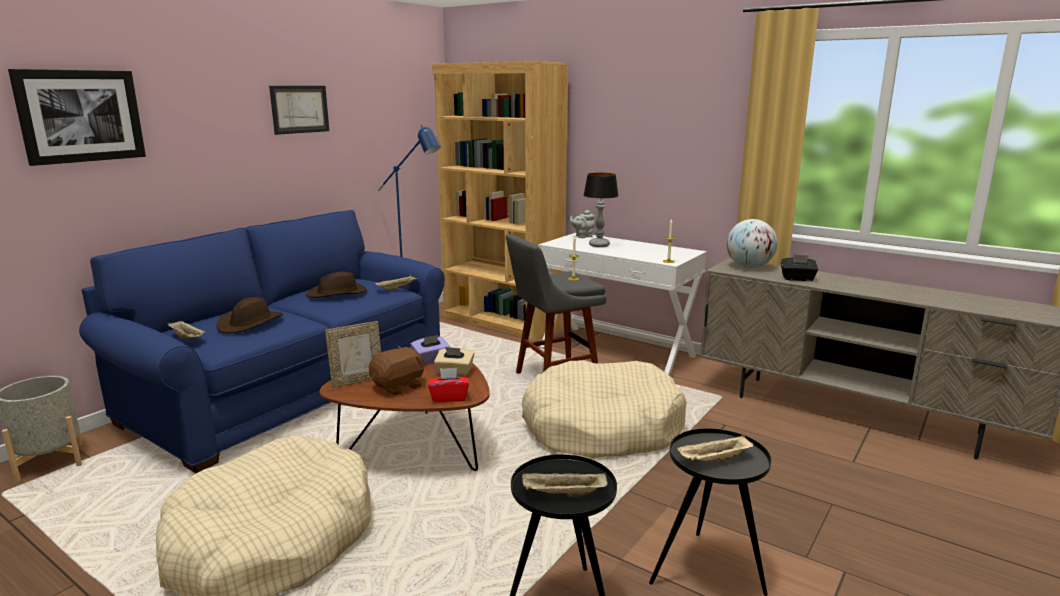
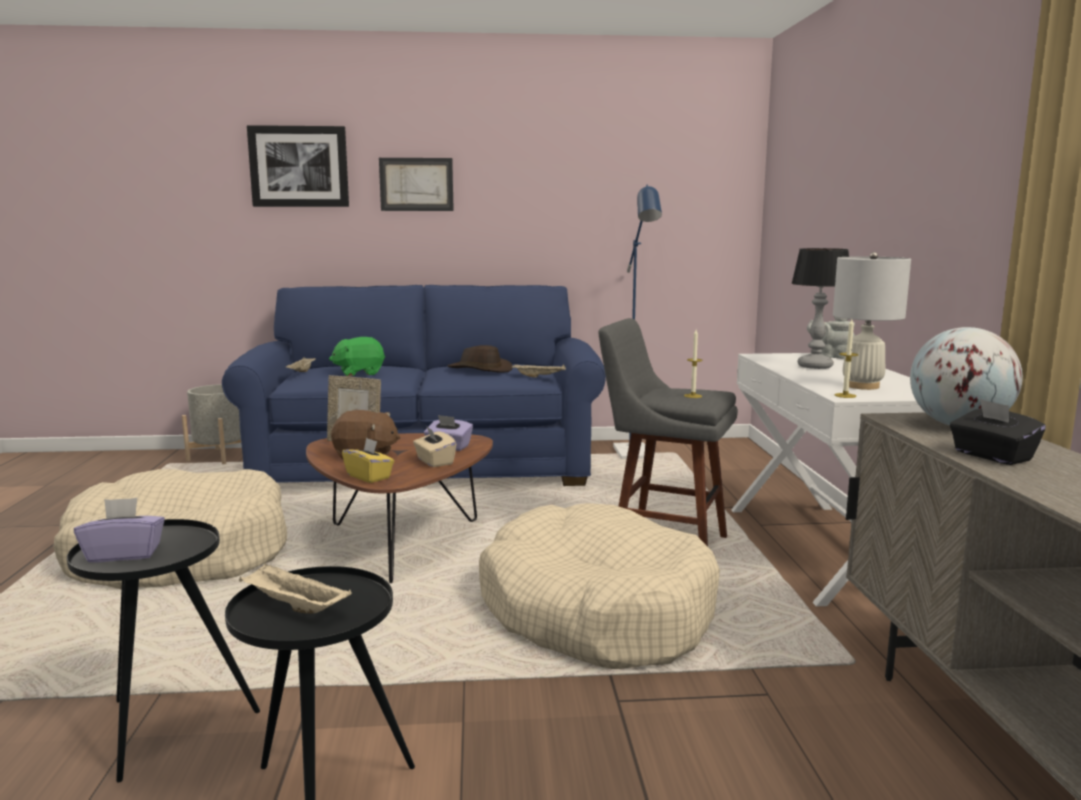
camera: 50 degrees right, 5 degrees down
brown hat [216,297,283,333] -> green plush toy [329,337,385,377]
picture [269,86,329,135] -> picture moved to [379,158,454,211]
red tissue box [428,368,469,402] -> yellow tissue box [342,438,394,483]
brown bookcase [432,61,568,341] -> none
beige tray [522,472,608,497] -> purple tissue box [74,498,165,563]
none -> white table lamp [833,252,911,390]

